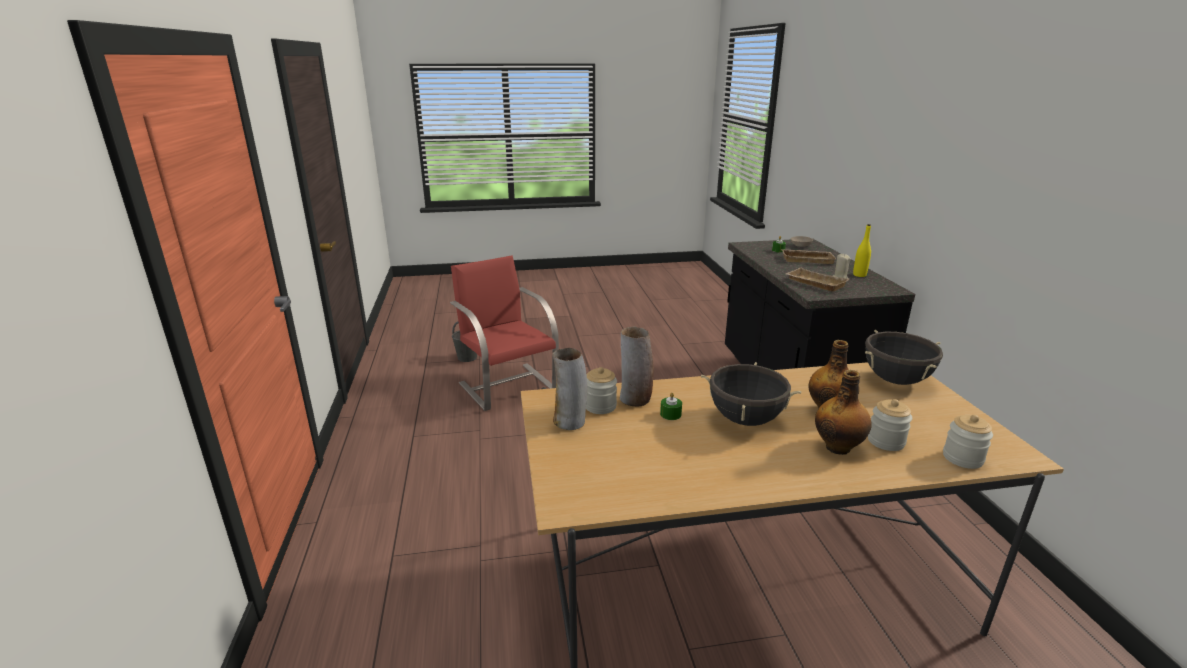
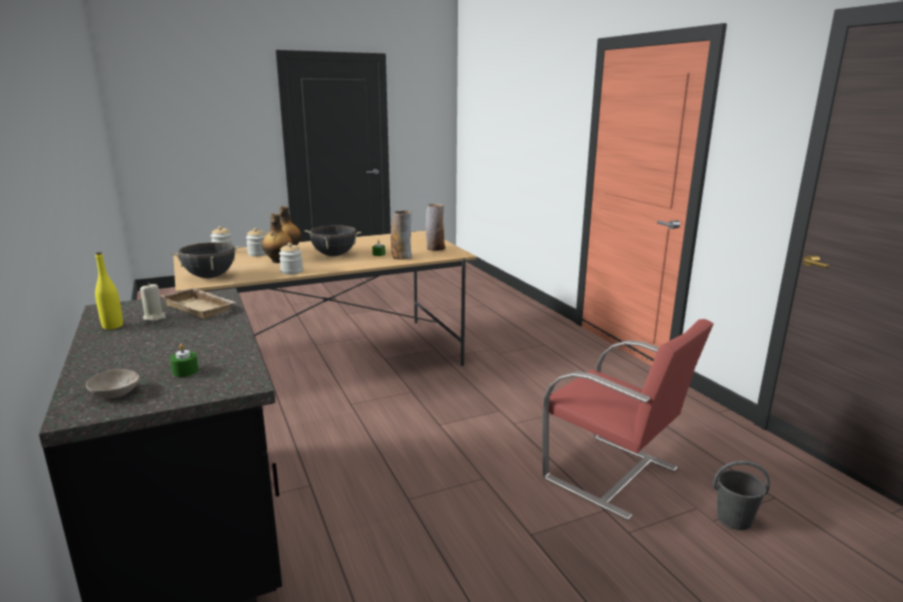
camera: 165 degrees right, 5 degrees down
jar [586,367,617,414] -> jar moved to [279,243,303,275]
beige tray [782,249,837,264] -> none

